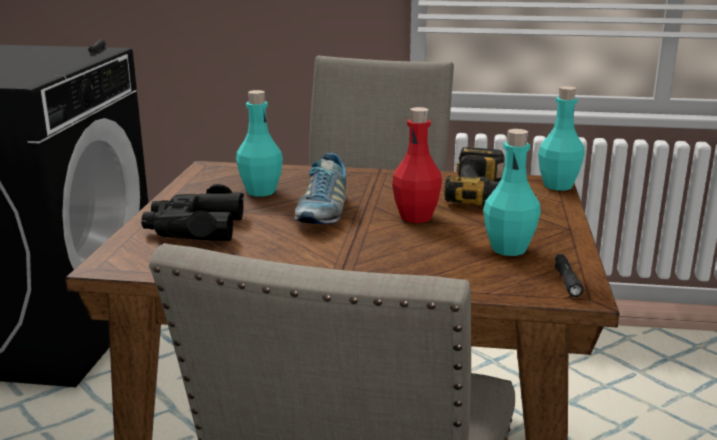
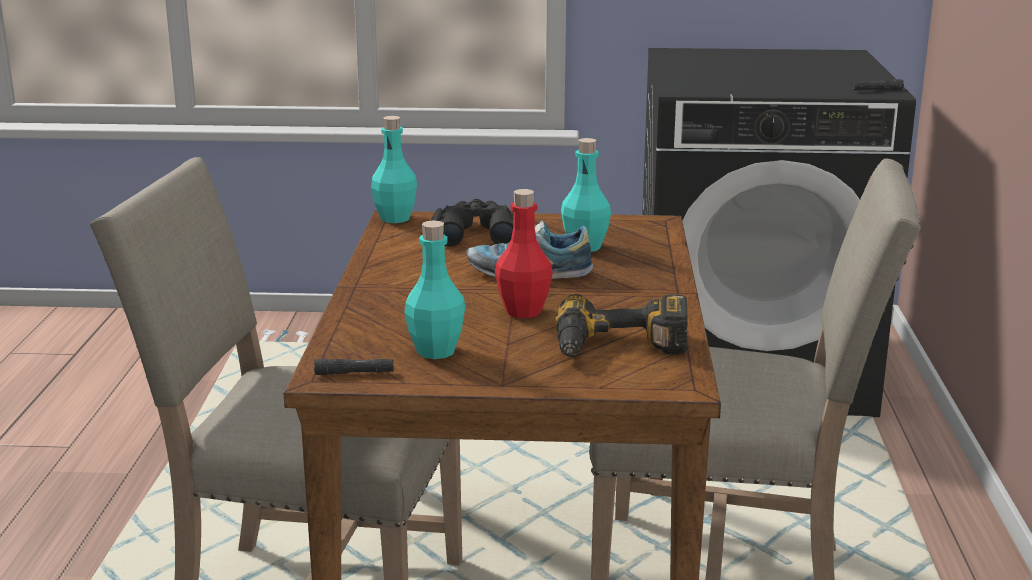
camera: 85 degrees right, 0 degrees up
turquoise bottle [538,86,585,191] -> turquoise bottle moved to [371,116,417,223]

